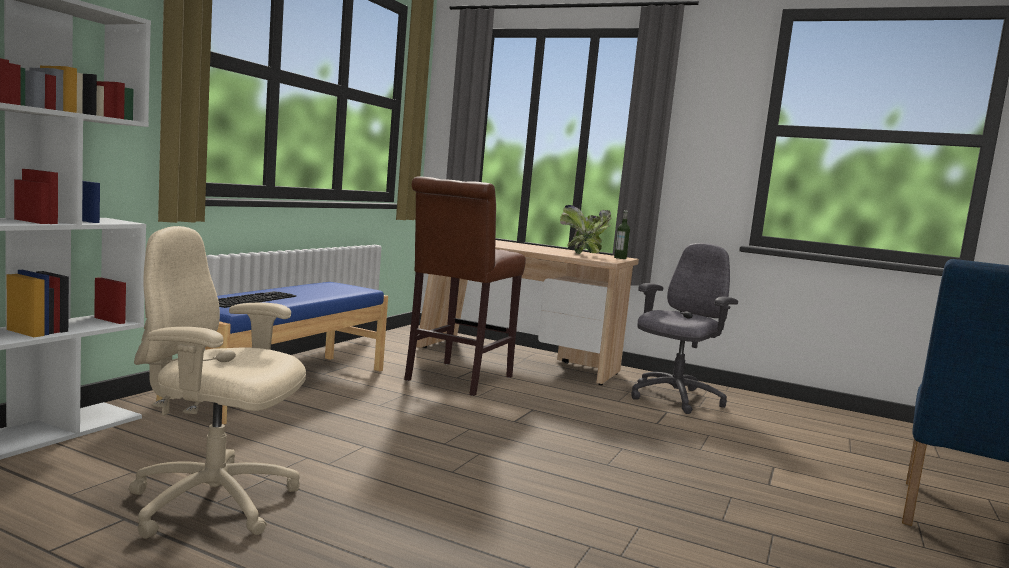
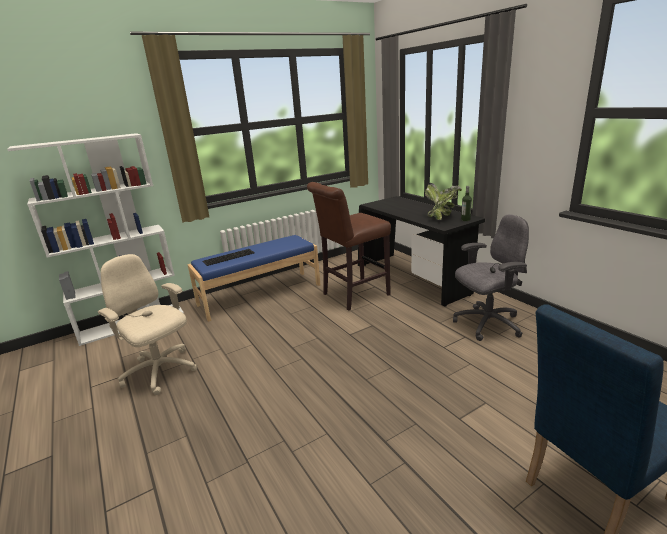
camera: 35 degrees right, 15 degrees up
beige desk [416,240,639,385] -> black desk [358,196,485,306]

